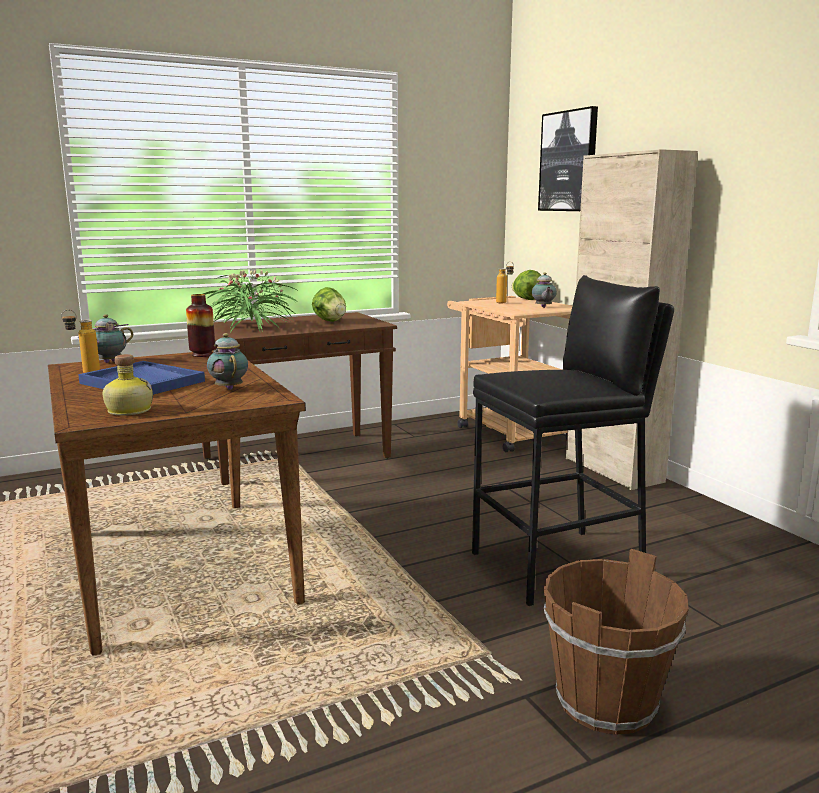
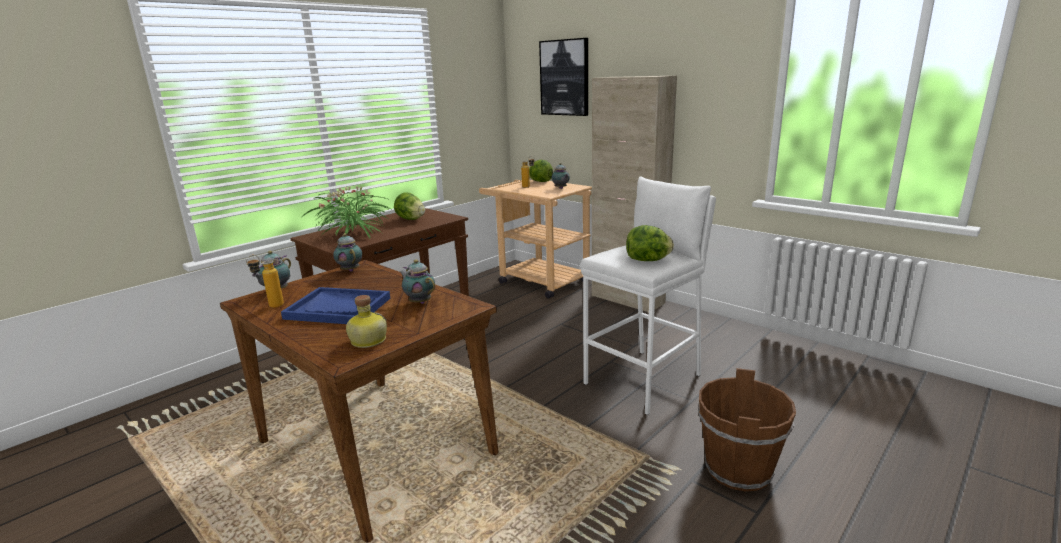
camera: 20 degrees left, 5 degrees up
vase [186,294,215,357] -> teapot [333,233,362,272]
black stool [472,275,674,606] -> white stool [581,177,716,415]
none -> lettuce [626,225,674,261]

